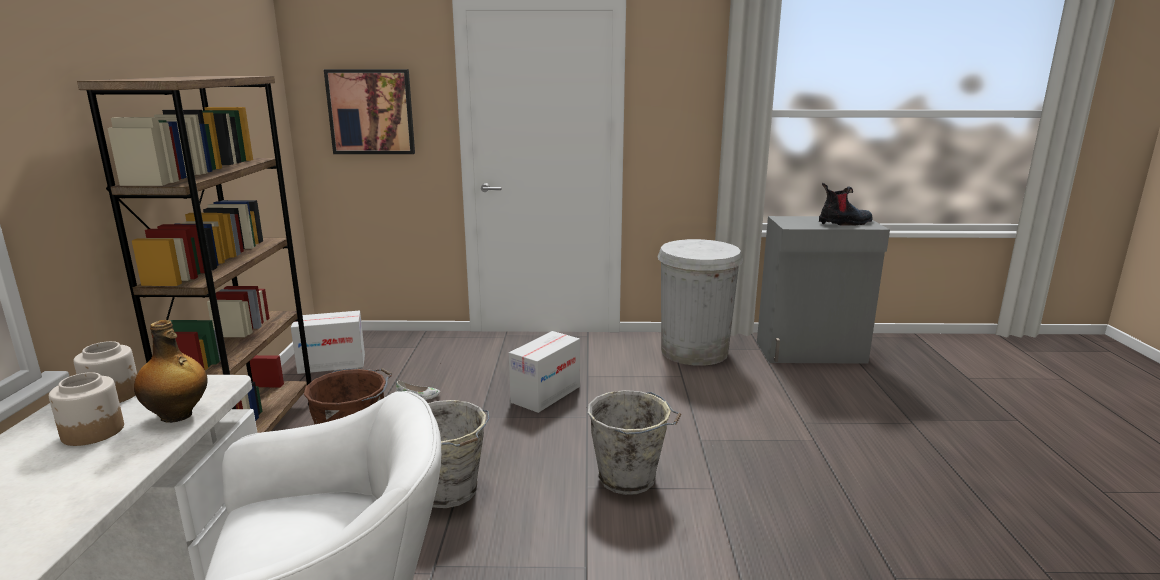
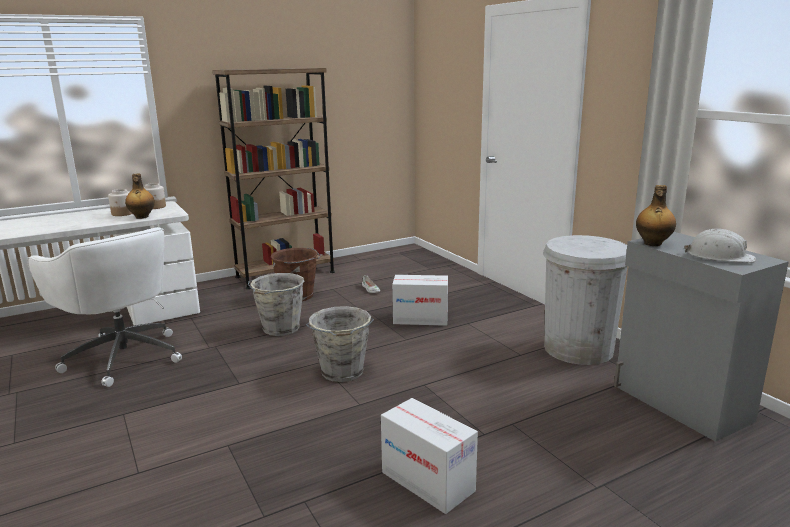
camera: 60 degrees right, 0 degrees up
cardboard box [291,310,365,374] -> cardboard box moved to [381,398,478,514]
picture [324,69,415,154] -> none
boot [819,183,873,225] -> white hard hat [684,229,756,263]
none -> bottle [636,185,676,246]

